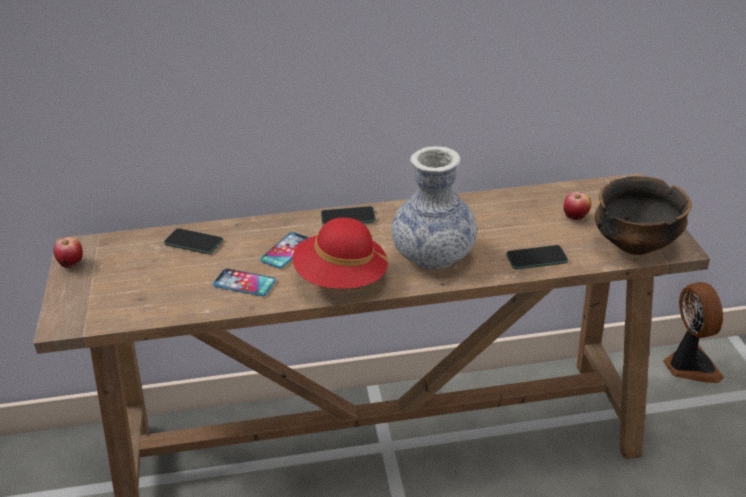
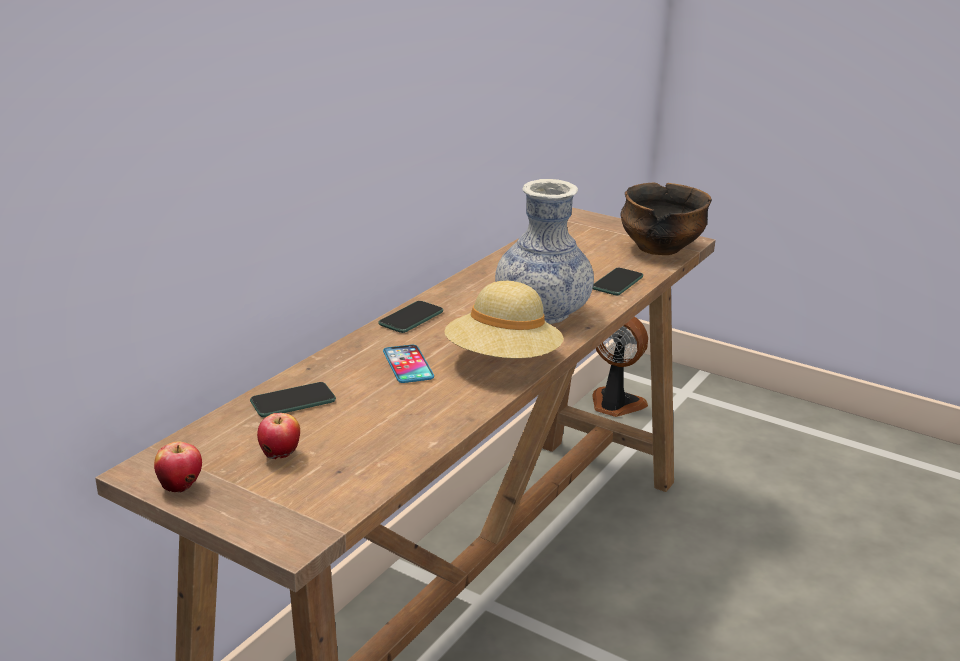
camera: 50 degrees left, 10 degrees down
phone [213,269,276,296] -> none
red hat [293,217,389,289] -> beige hat [444,281,564,359]
apple [563,192,591,220] -> apple moved to [257,413,300,459]

